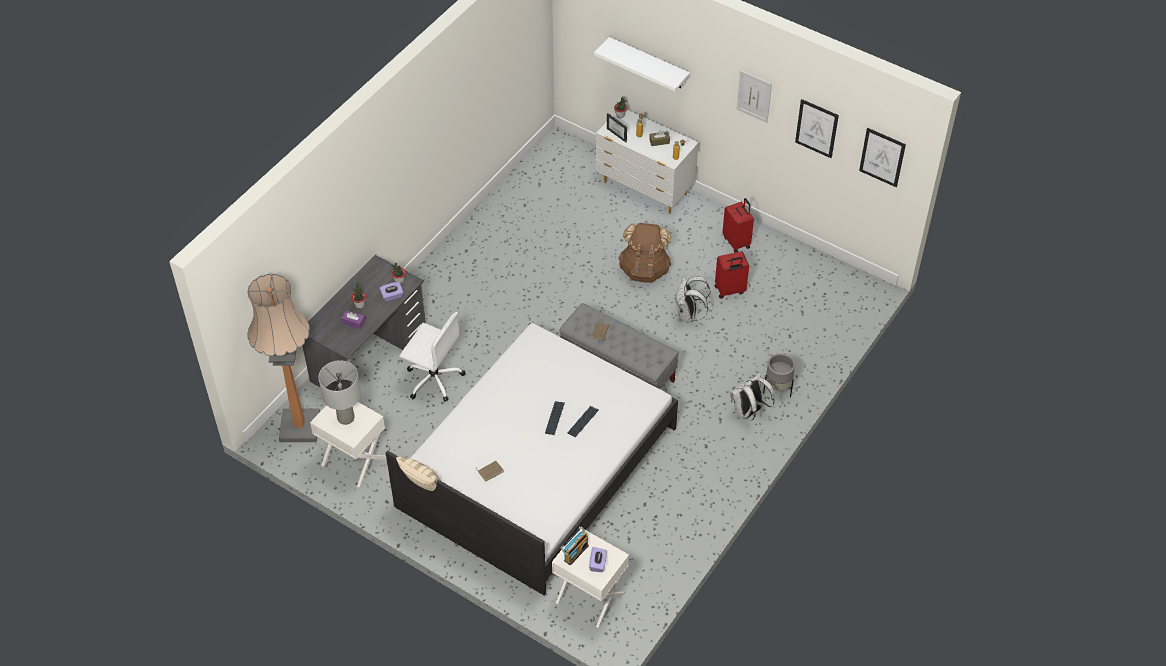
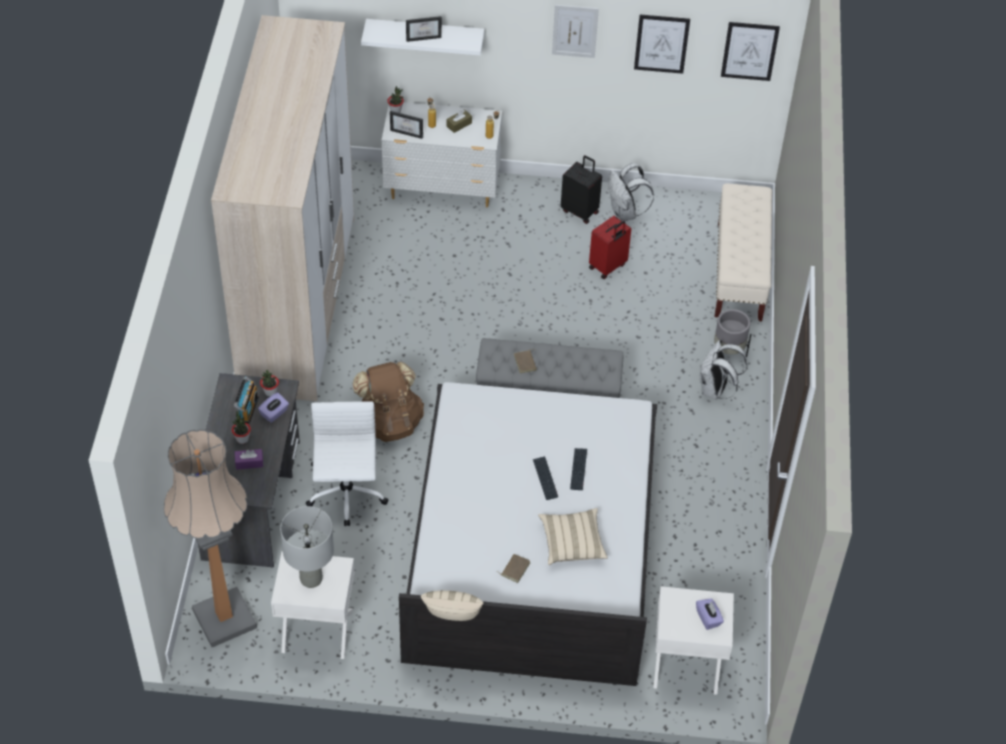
camera: 30 degrees left, 0 degrees up
white office chair [399,312,465,402] -> white office chair turned 90 degrees counterclockwise [306,401,389,526]
radio [561,527,589,565] -> radio moved to [234,377,259,423]
brown backpack [618,223,672,283] -> brown backpack moved to [352,362,424,442]
white backpack [675,276,710,322] -> white backpack moved to [608,163,654,221]
red suitcase [722,198,754,253] -> black suitcase [561,155,602,224]
none -> wardrobe [211,15,354,401]
none -> picture frame [406,16,442,42]
none -> beige pillow [538,508,608,565]
none -> beige bench [715,183,772,321]

